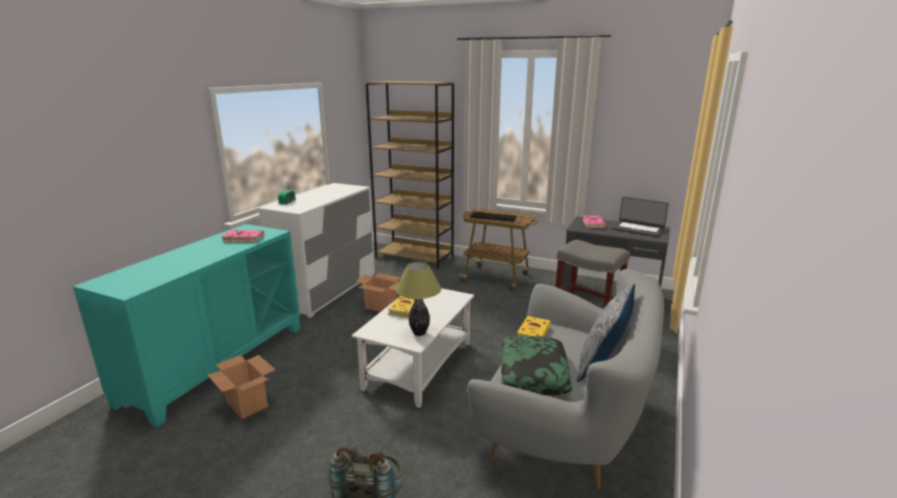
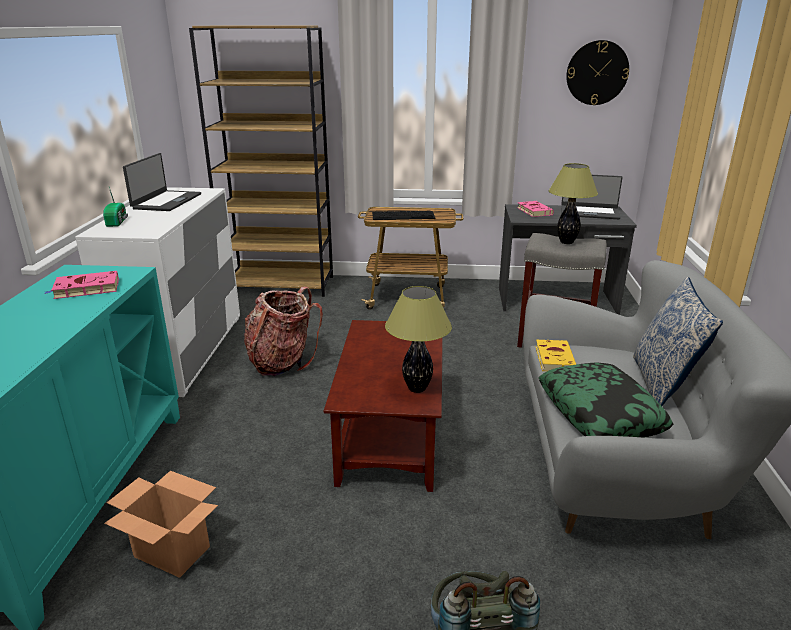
camera: 20 degrees left, 5 degrees up
white coffee table [352,288,474,408] -> brown coffee table [323,320,443,492]
cardboard box [356,273,401,312] -> backpack [244,286,323,376]
yellow book [388,296,415,318] -> none
none -> laptop [123,153,201,211]
none -> table lamp [549,163,598,244]
none -> wall clock [566,40,629,105]

